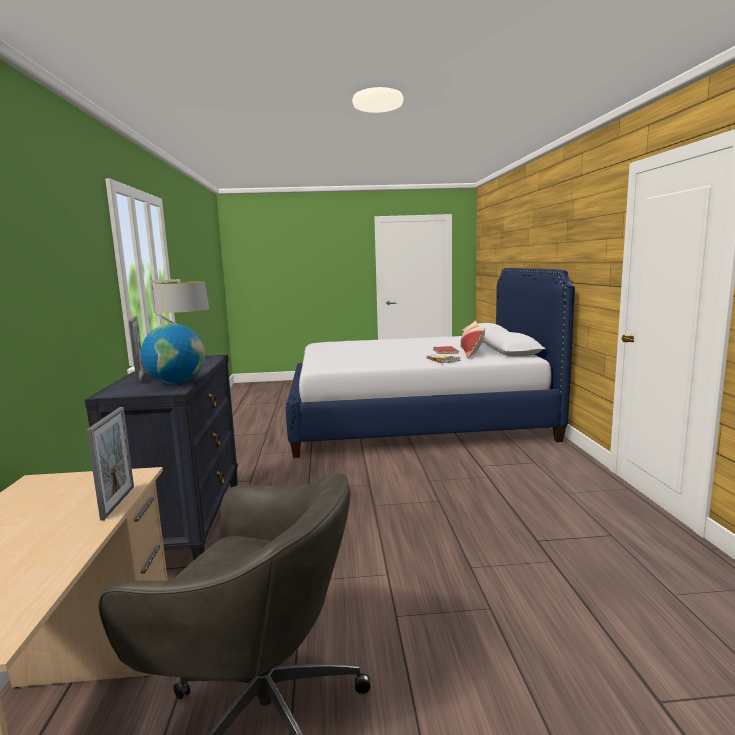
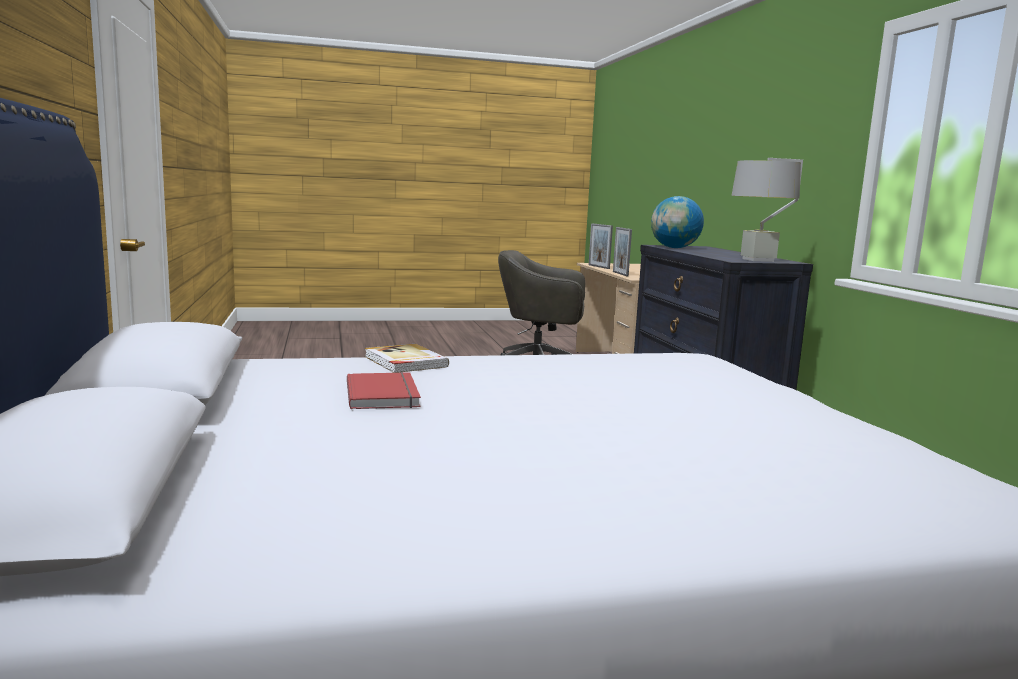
camera: 170 degrees right, 0 degrees up
picture frame [129,316,144,384] -> picture frame moved to [589,223,613,269]
pillow [460,321,485,359] -> none

